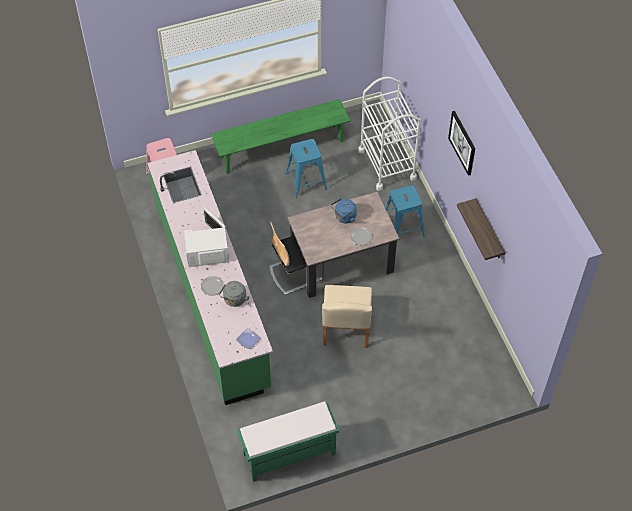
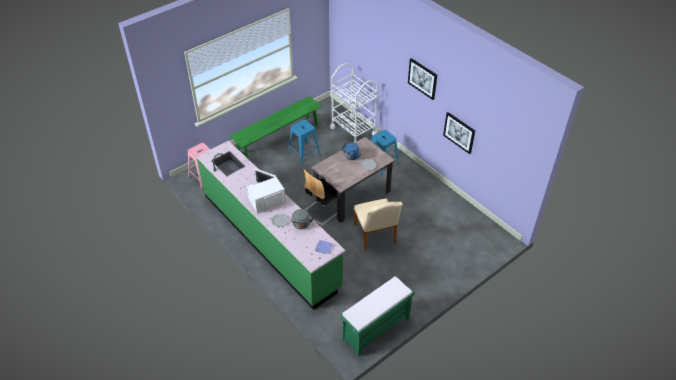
camera: 20 degrees left, 10 degrees down
shelf [457,198,505,260] -> picture [443,112,475,154]

